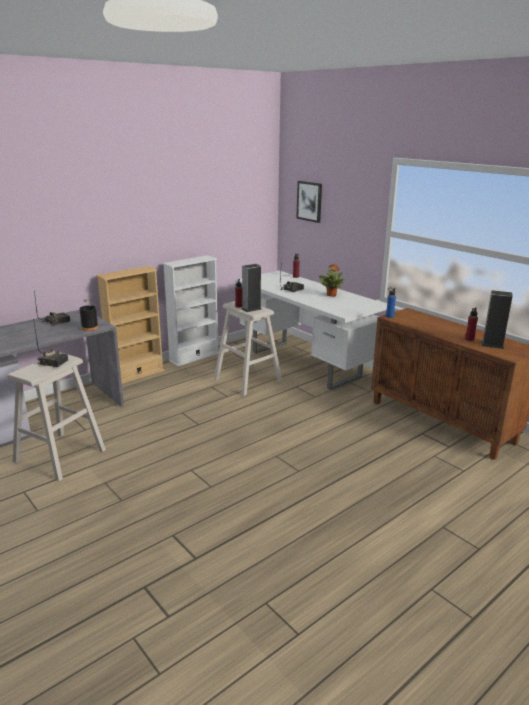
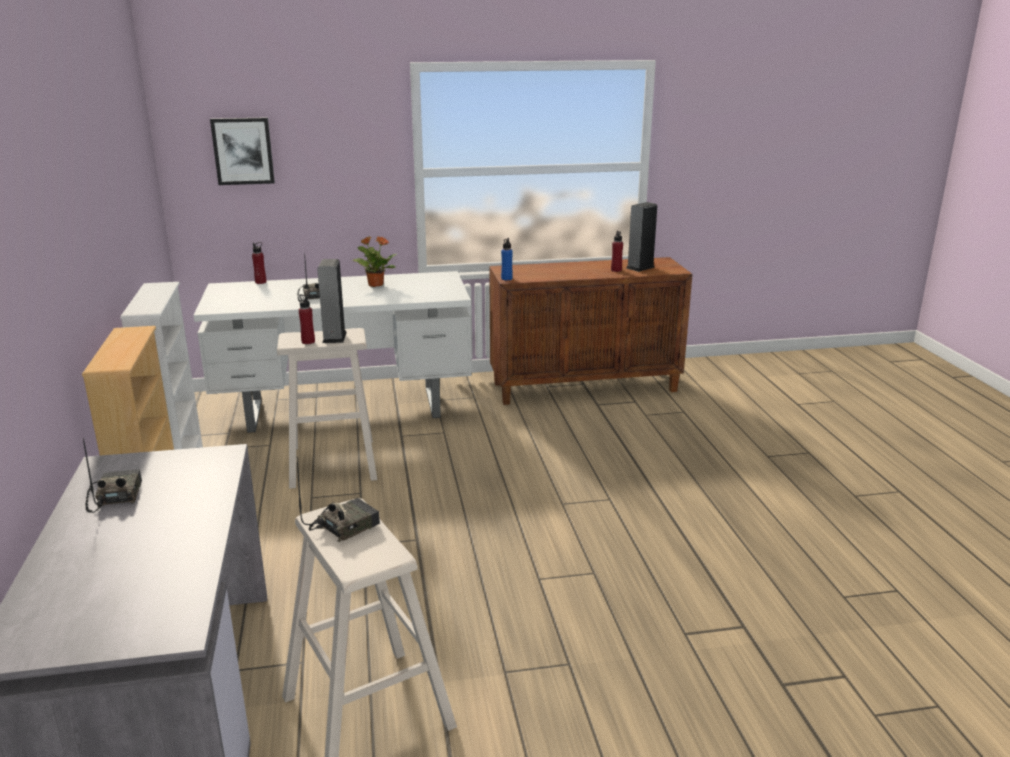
camera: 60 degrees left, 0 degrees up
black bottle [79,298,98,331] -> none

